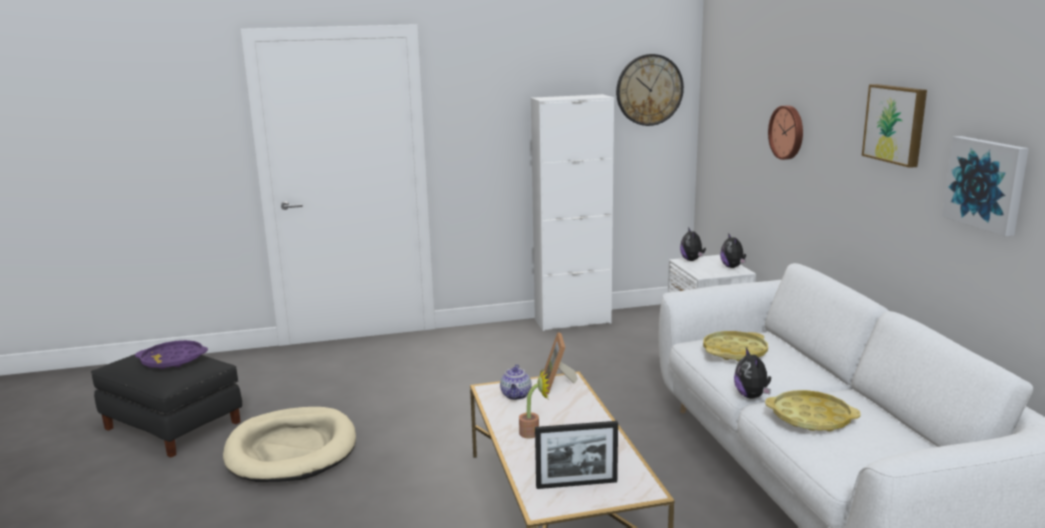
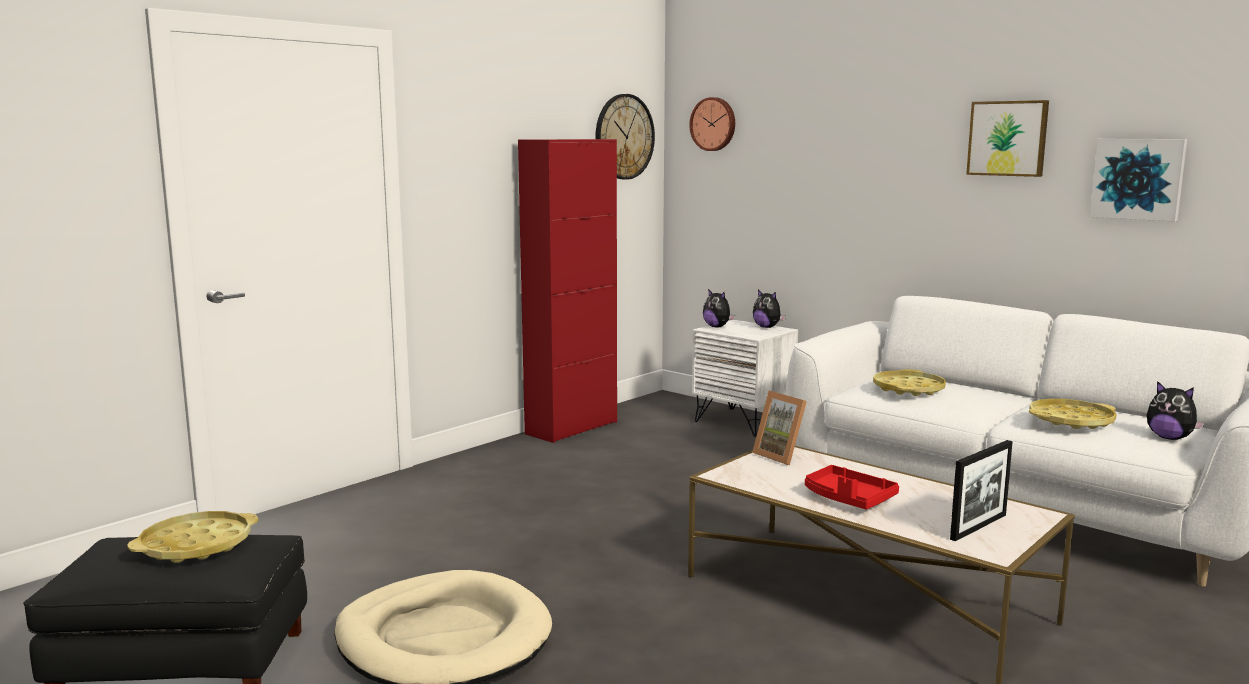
camera: 35 degrees left, 5 degrees down
purple tray [135,340,208,369] -> yellow tray [127,511,258,563]
teapot [500,364,532,400] -> none
potted plant [519,371,550,438] -> red tray [805,465,899,510]
white cabinet [531,94,614,331] -> red cabinet [518,139,617,443]
plush toy [734,348,771,399] -> plush toy moved to [1147,381,1205,440]
wall clock [768,105,803,160] -> wall clock moved to [689,97,735,151]

